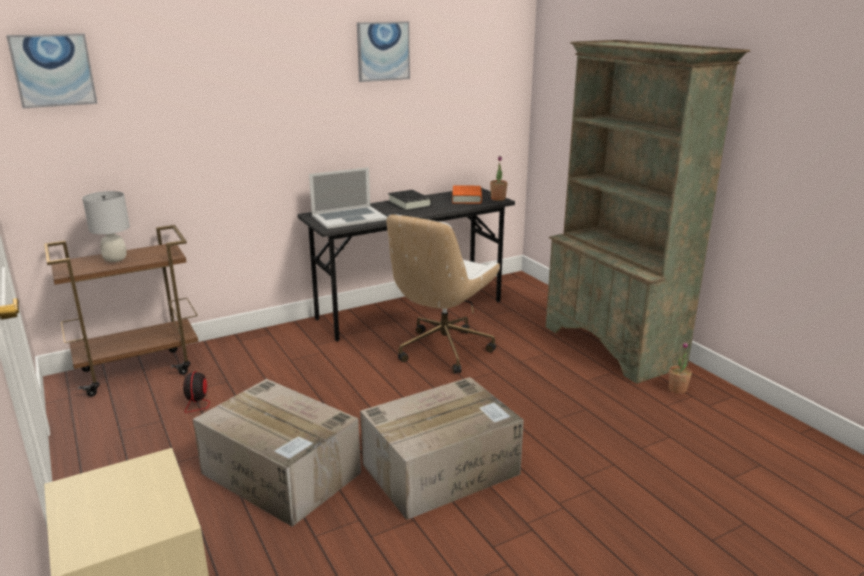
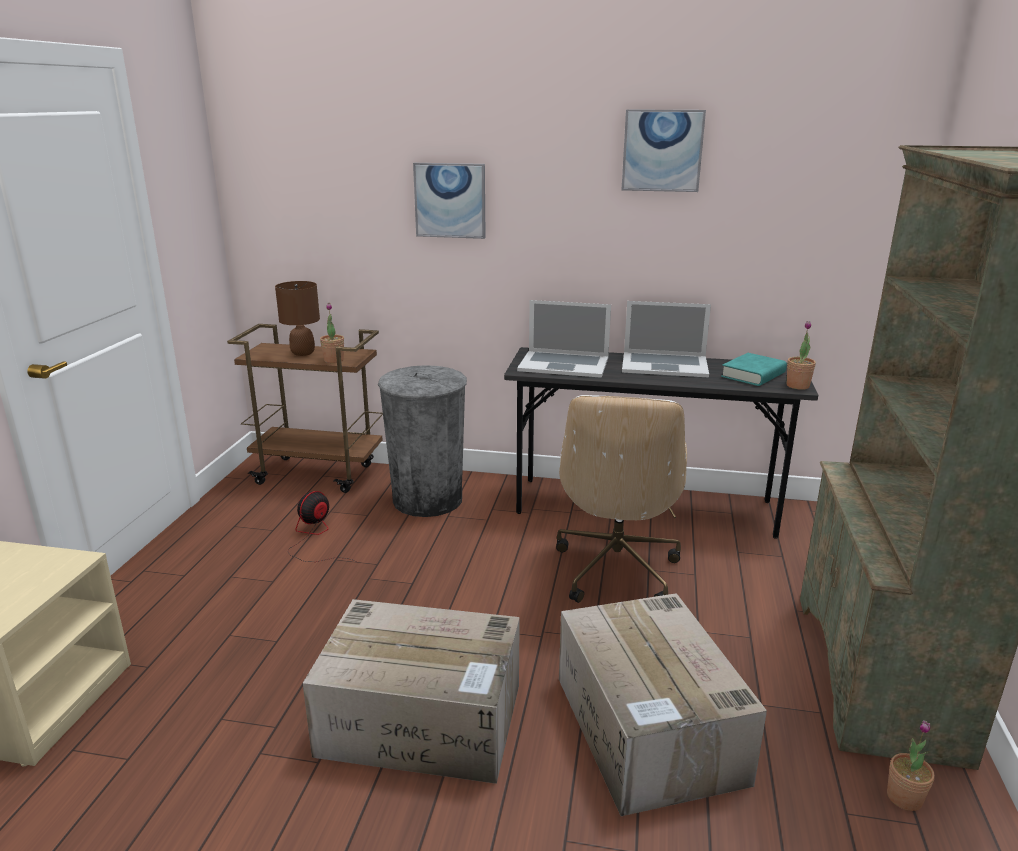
camera: 40 degrees right, 0 degrees up
picture [6,33,98,109] -> picture moved to [413,163,486,239]
grey table lamp [82,191,130,262] -> brown table lamp [275,281,320,356]
cardboard box [193,379,361,527] -> cardboard box moved to [559,593,767,816]
white office chair [387,214,500,374] -> white office chair turned 60 degrees counterclockwise [556,395,687,603]
black book [388,190,432,211] -> laptop [622,301,711,377]
orange book [452,185,482,204] -> turquoise book [721,353,787,386]
none -> potted plant [320,303,344,363]
none -> grey trash can [378,365,467,517]

